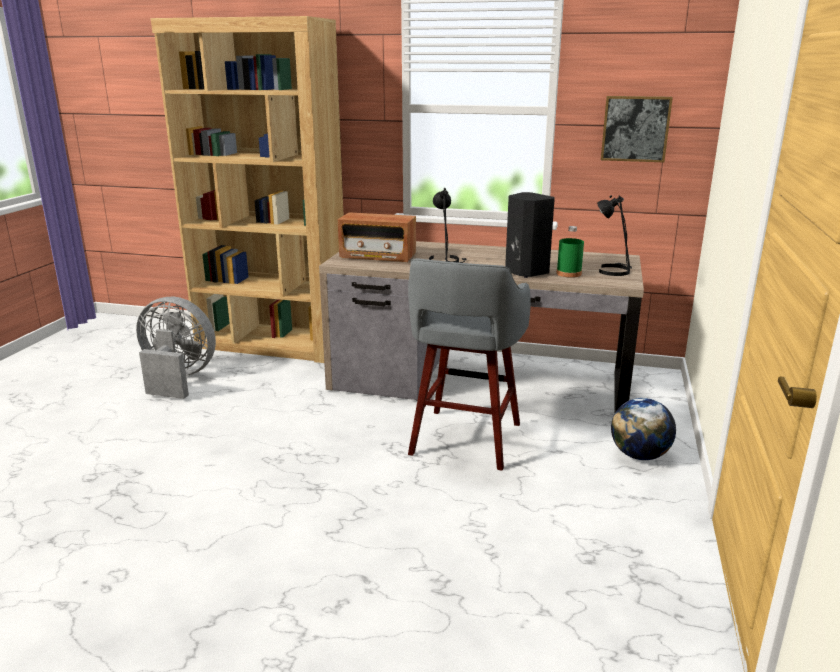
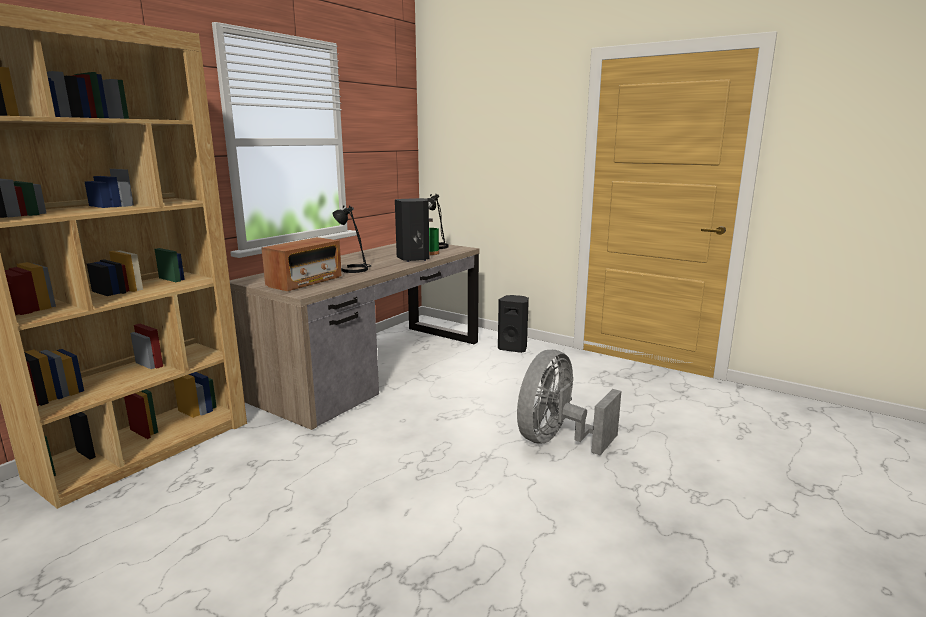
camera: 70 degrees left, 5 degrees down
grey fan [136,297,216,399] -> grey fan moved to [517,350,621,455]
grey stool [408,258,531,471] -> none
picture [601,96,673,162] -> none
globe [611,398,676,460] -> black speaker [498,295,529,353]

